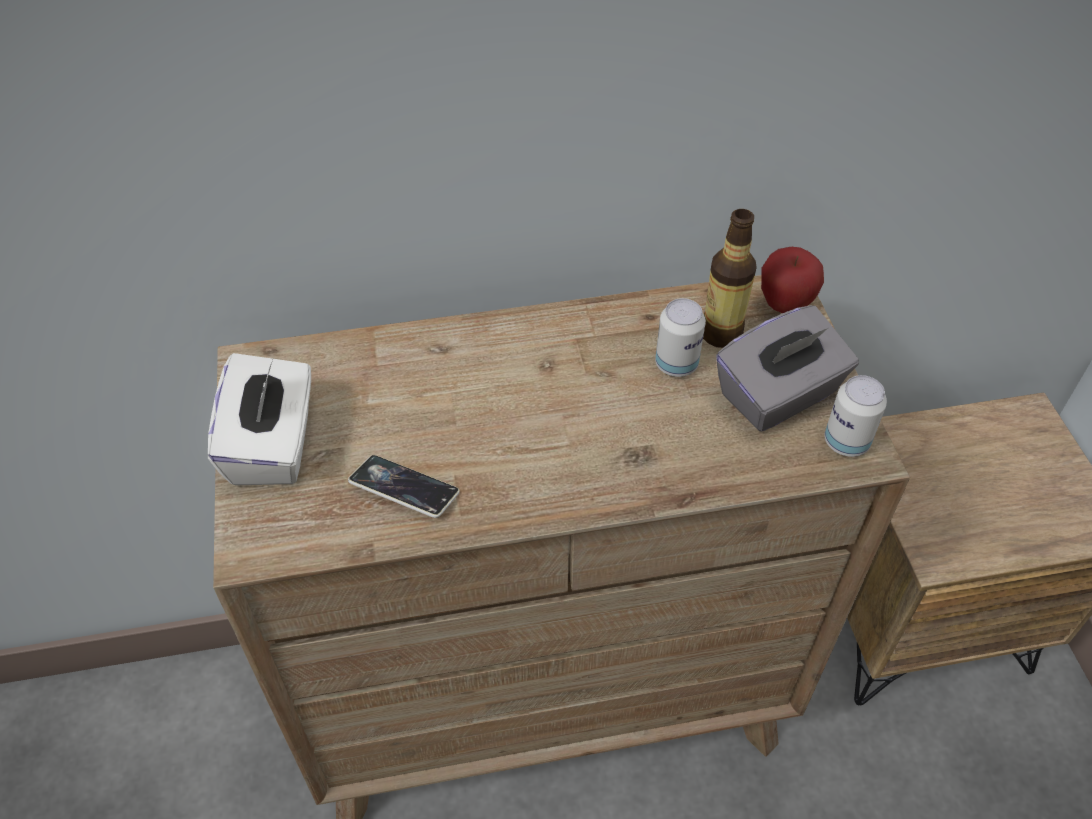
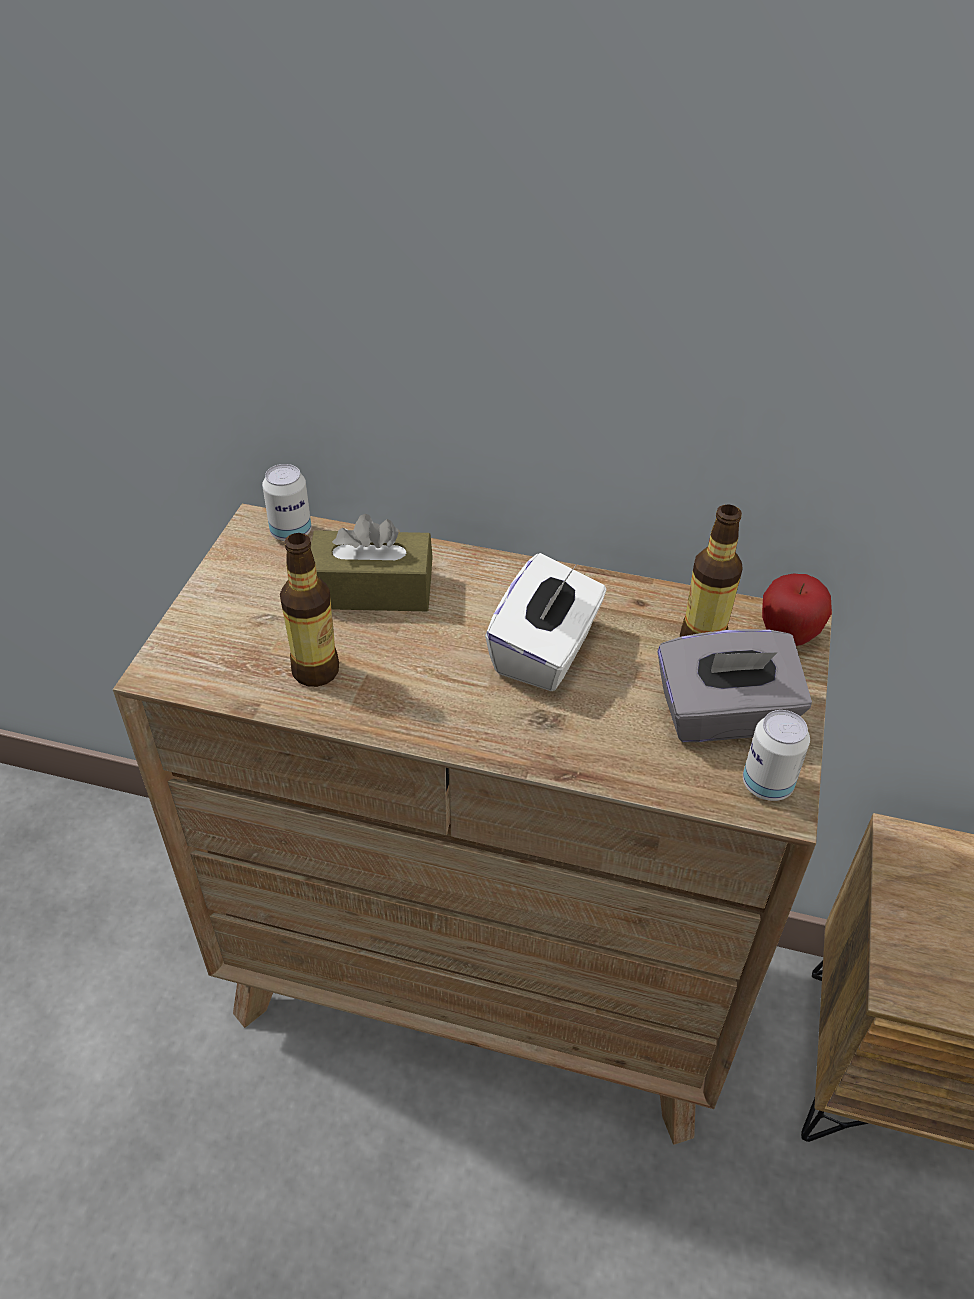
camera: 25 degrees right, 5 degrees down
white tissue box [208,353,311,485] -> white tissue box moved to [485,553,606,691]
phone [348,455,460,518] -> bottle [280,533,339,687]
can [655,298,706,377] -> can moved to [262,464,311,541]
none -> brown tissue box [311,514,433,611]

